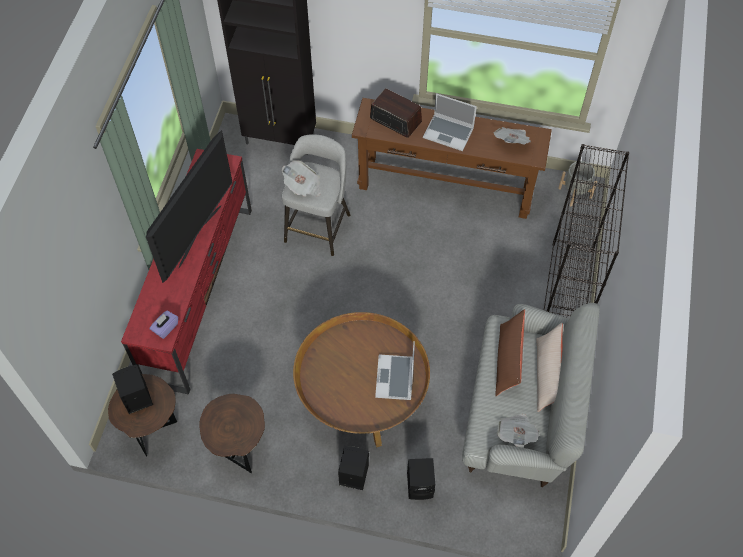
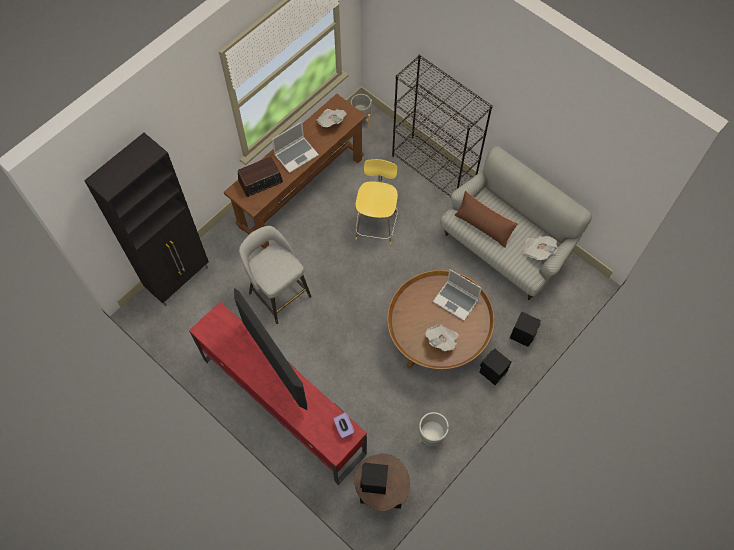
camera: 60 degrees left, 5 degrees up
brown side table [199,394,265,473] -> grey planter [418,412,449,447]
newspaper [282,161,320,197] -> newspaper moved to [426,324,459,351]
beige pillow [536,323,563,412] -> none
none -> yellow stool [356,159,398,245]

